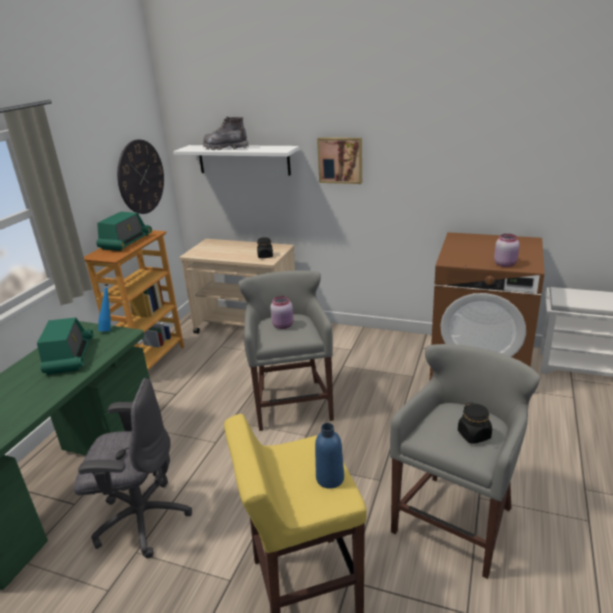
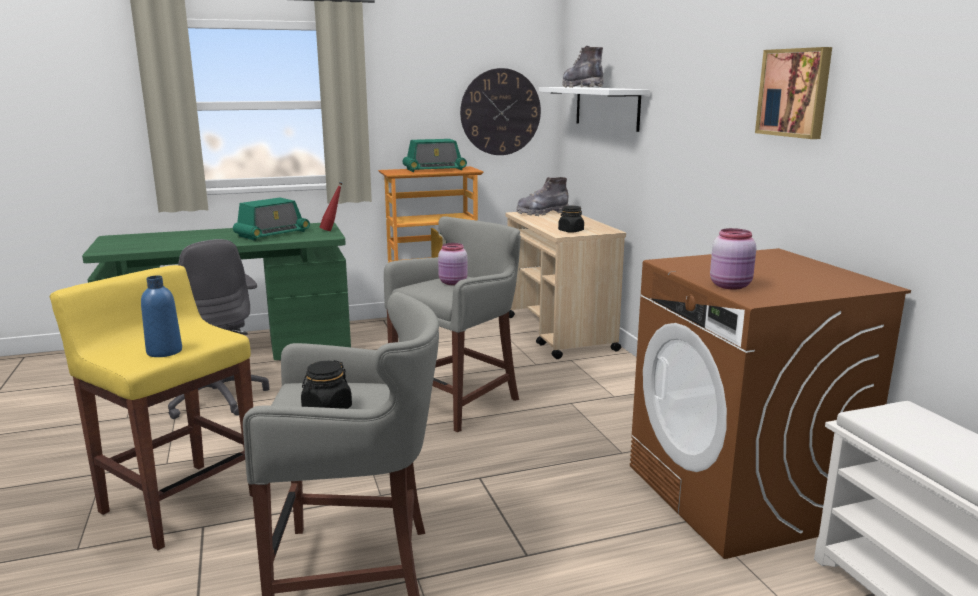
camera: 50 degrees right, 10 degrees down
blue bottle [98,284,111,331] -> red bottle [320,182,343,231]
picture [317,138,362,184] -> picture moved to [755,47,832,139]
none -> grey boot [516,177,569,216]

